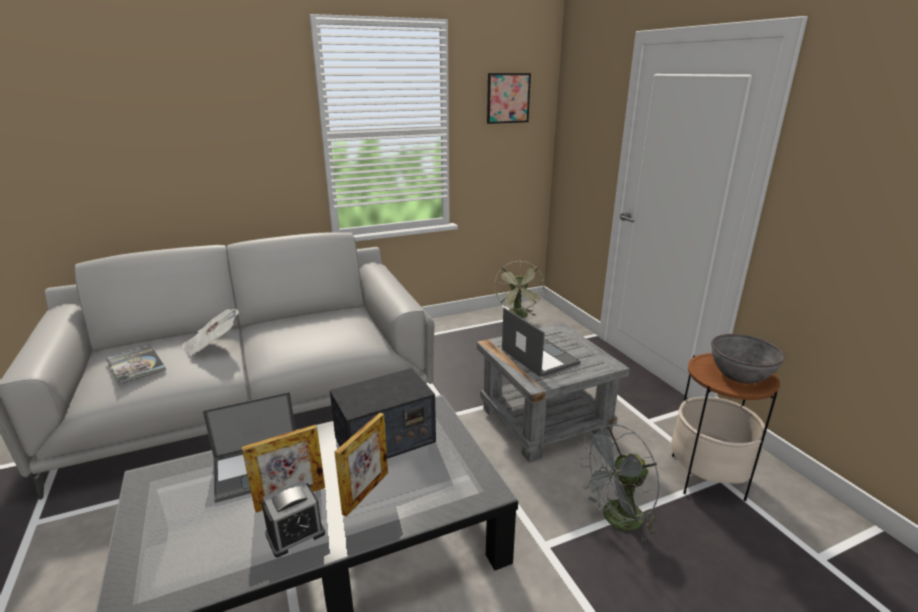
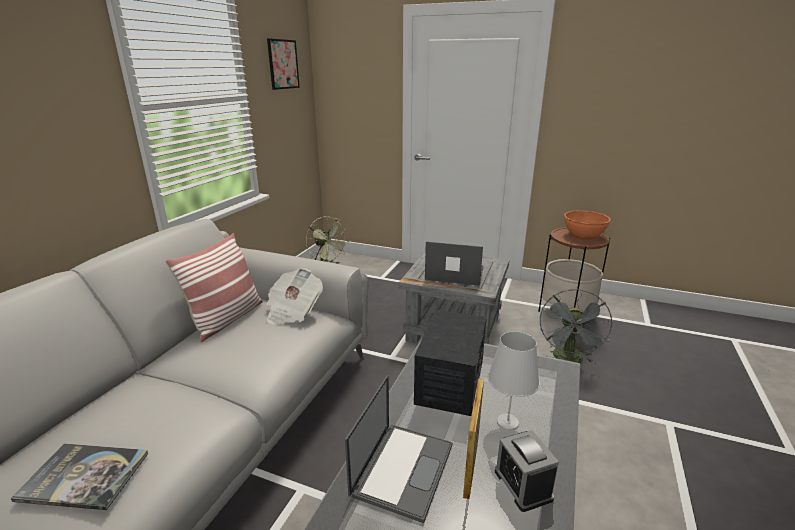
camera: 45 degrees left, 0 degrees up
newspaper [181,309,239,356] -> newspaper moved to [266,268,323,324]
alarm clock [261,480,325,557] -> alarm clock turned 150 degrees clockwise [495,430,559,512]
picture frame [334,412,388,517] -> white table lamp [488,331,540,430]
grey bowl [711,334,785,384] -> orange bowl [564,210,611,239]
none -> pillow [165,233,263,342]

